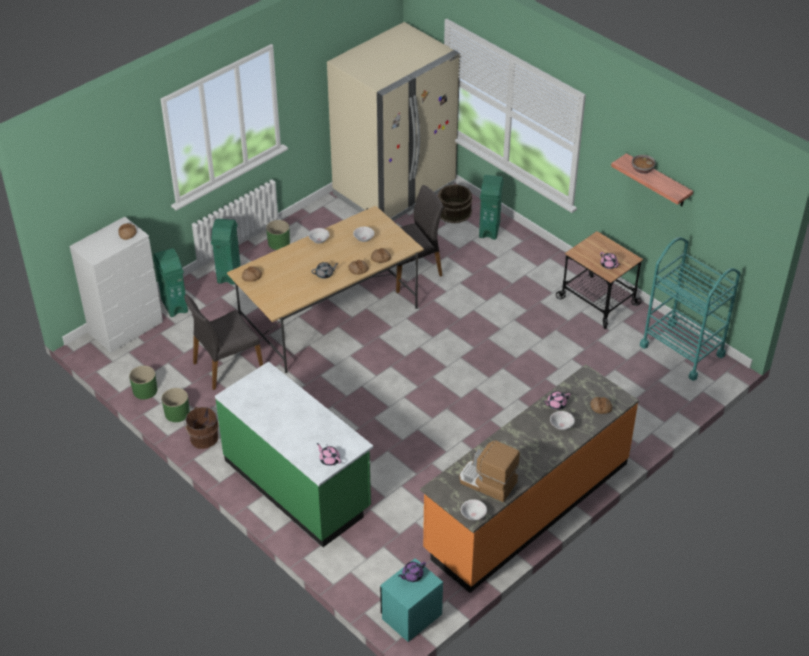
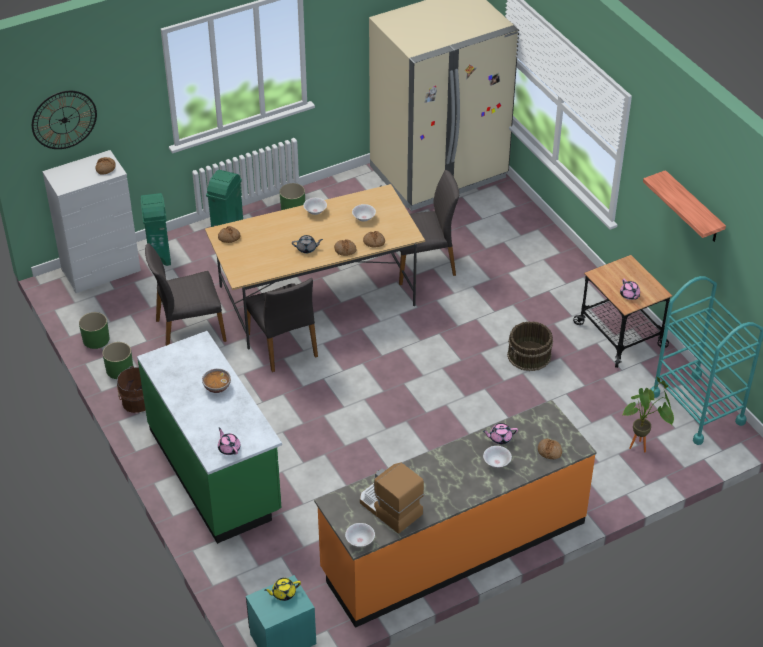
camera: 15 degrees right, 0 degrees up
purple teapot [398,562,426,582] -> yellow teapot [264,578,301,601]
brown bucket [438,184,472,223] -> brown bucket moved to [507,321,553,371]
green trash can [479,175,504,240] -> none
bowl [632,155,656,174] -> bowl moved to [202,369,231,393]
none -> wall clock [32,91,97,149]
none -> grey chair [246,278,318,372]
none -> potted plant [622,377,674,452]

